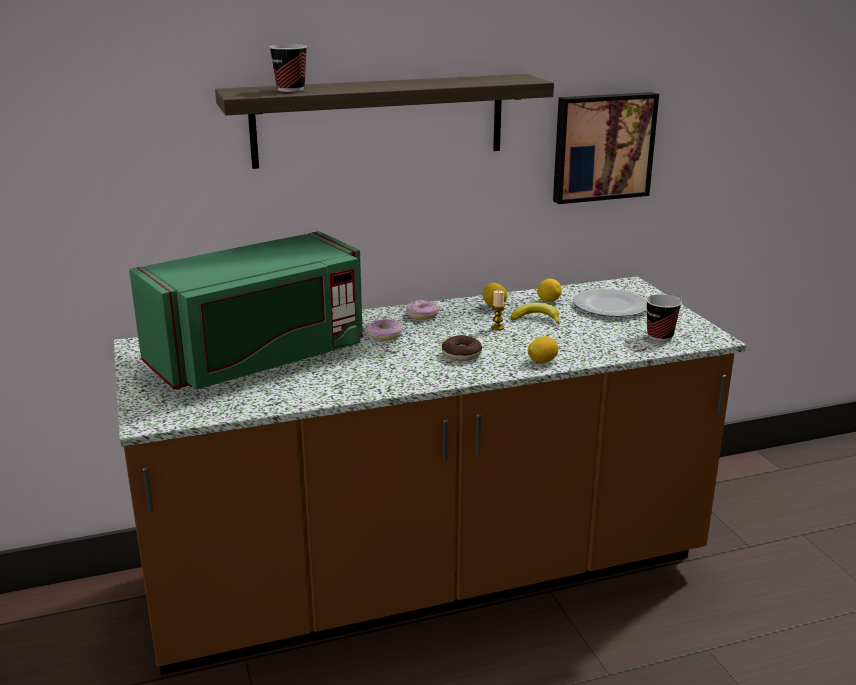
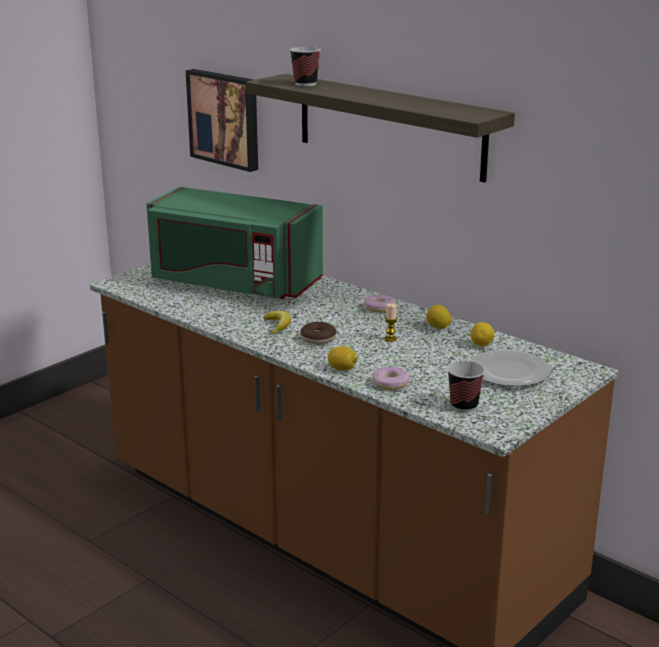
camera: 60 degrees right, 0 degrees up
donut [367,319,403,341] -> donut moved to [372,367,409,390]
banana [511,303,560,324] -> banana moved to [263,311,291,335]
picture [553,92,659,204] -> picture moved to [186,69,258,172]

